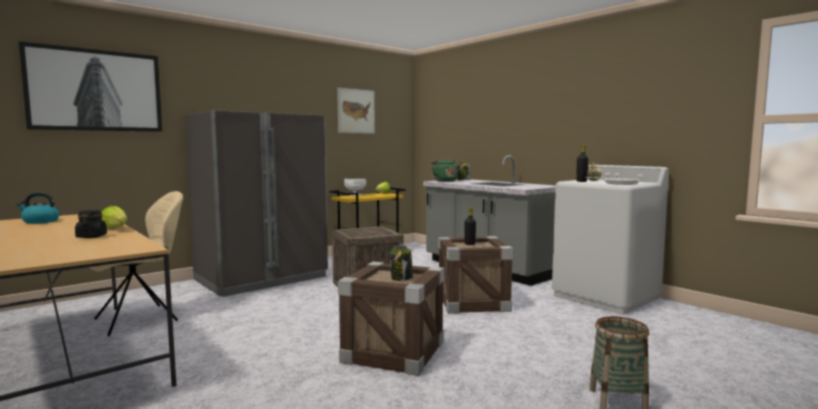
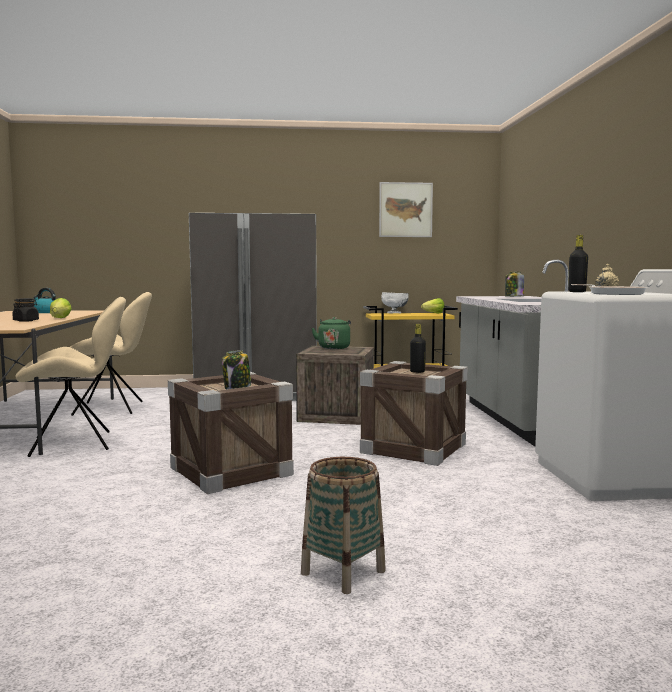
camera: 35 degrees right, 0 degrees up
picture [19,41,162,132] -> none
green kettle [431,159,457,182] -> green kettle moved to [312,317,351,349]
none -> beige chair [15,297,126,457]

